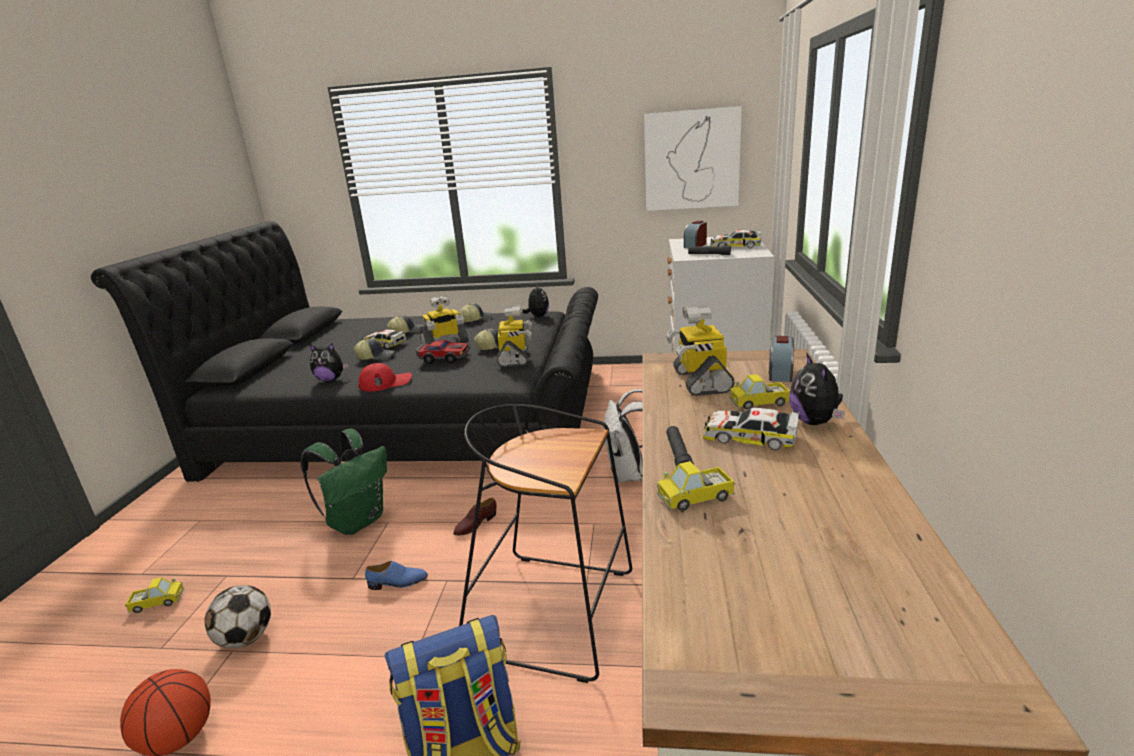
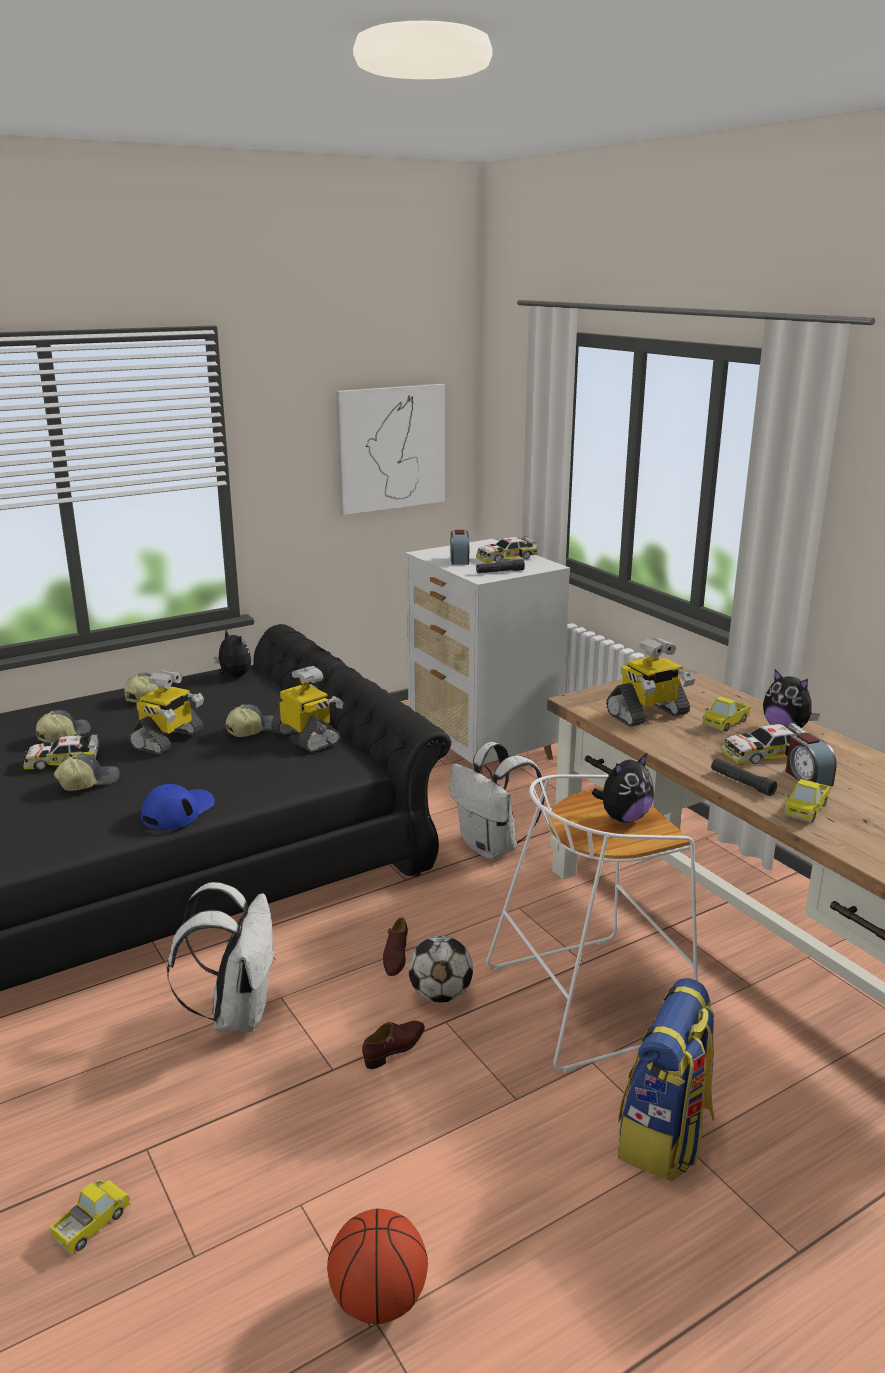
camera: 40 degrees left, 0 degrees up
football [204,585,271,648] -> football moved to [408,935,473,1003]
green backpack [300,428,387,535] -> white backpack [167,882,276,1032]
plush toy [310,344,349,382] -> plush toy moved to [592,753,654,823]
red cap [358,363,412,391] -> blue cap [141,784,215,830]
blue shoe [365,561,428,590] -> brown shoe [362,1021,425,1069]
toy car [416,340,469,364] -> none
black stool [459,404,632,683] -> white stool [486,774,698,1073]
toy robot [666,305,734,396] -> toy robot turned 75 degrees counterclockwise [606,637,695,727]
alarm clock [769,336,794,382] -> alarm clock moved to [786,733,837,787]

